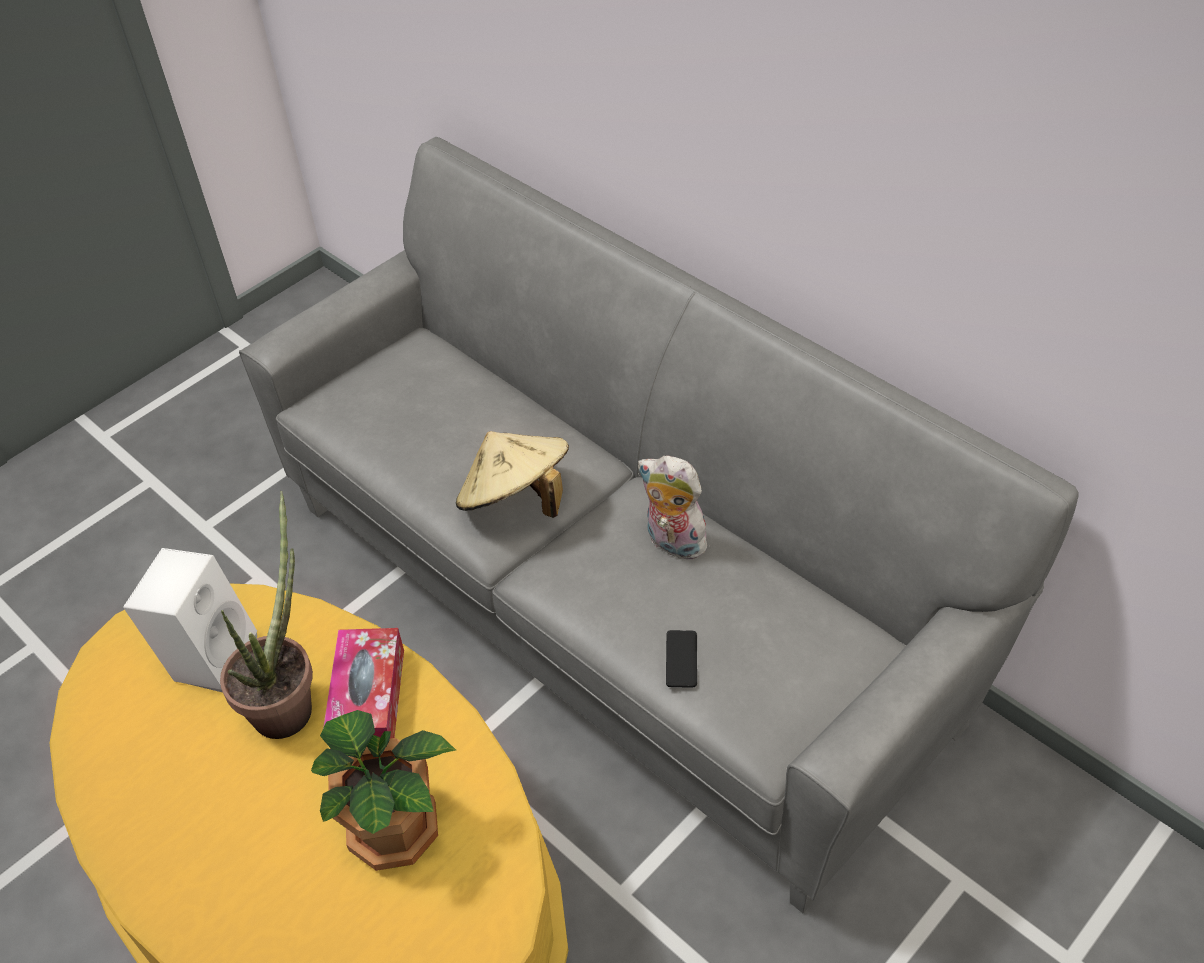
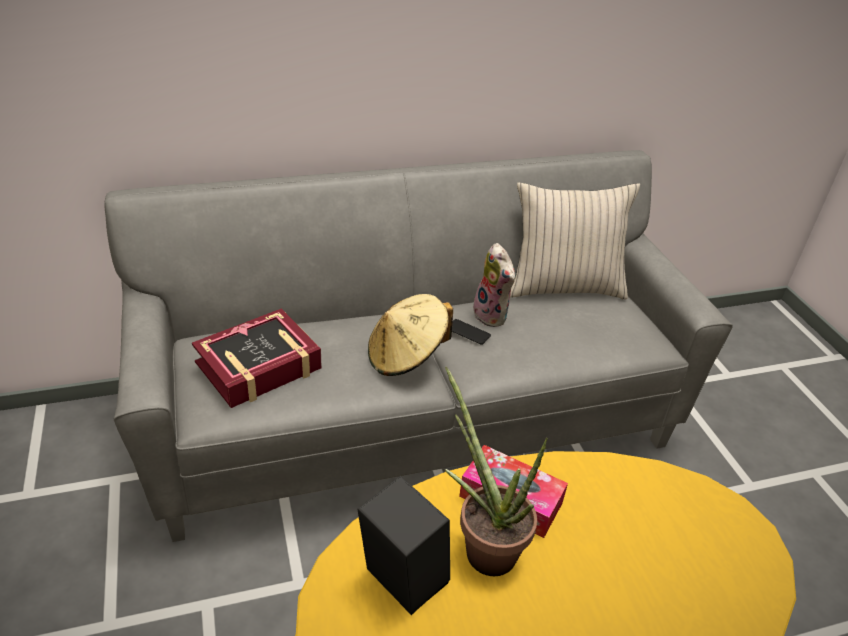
camera: 65 degrees left, 10 degrees down
white speaker [123,548,257,693] -> black speaker [357,476,450,615]
potted plant [311,710,456,871] -> none
plush toy [638,455,712,559] -> plush toy turned 90 degrees counterclockwise [473,243,515,327]
phone [666,630,697,687] -> phone moved to [452,319,491,345]
none -> book [192,309,322,408]
none -> beige pillow [510,182,640,299]

